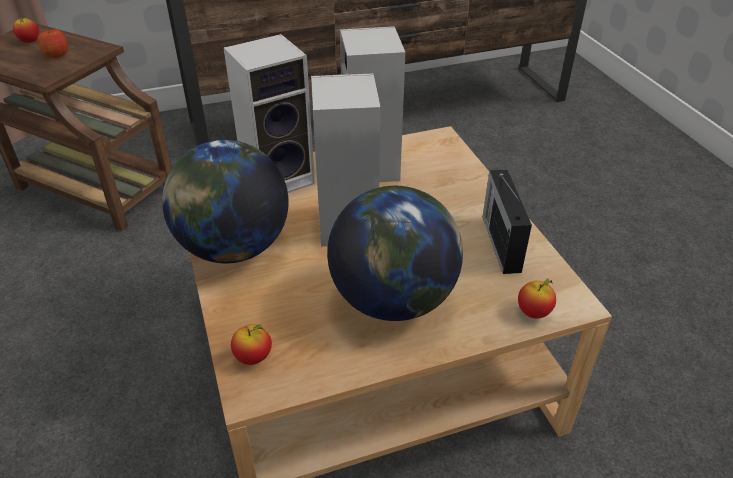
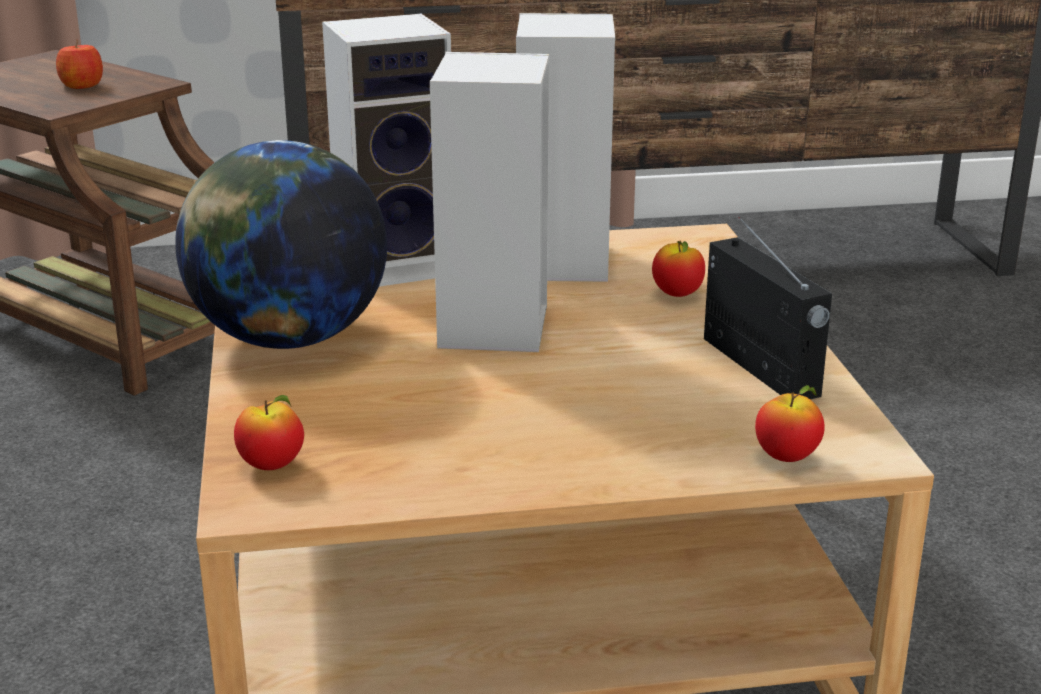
camera: 10 degrees right, 15 degrees down
apple [13,17,39,43] -> apple moved to [652,240,705,297]
globe [327,186,463,321] -> none
radio [483,169,532,274] -> radio turned 150 degrees clockwise [704,217,832,400]

